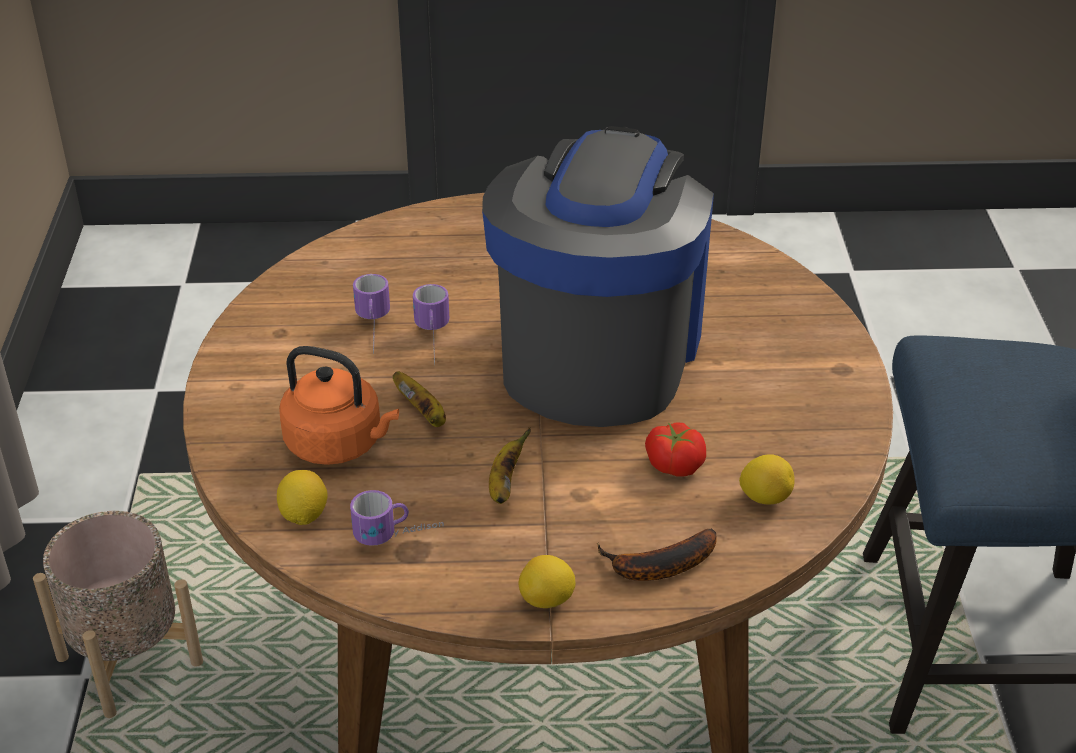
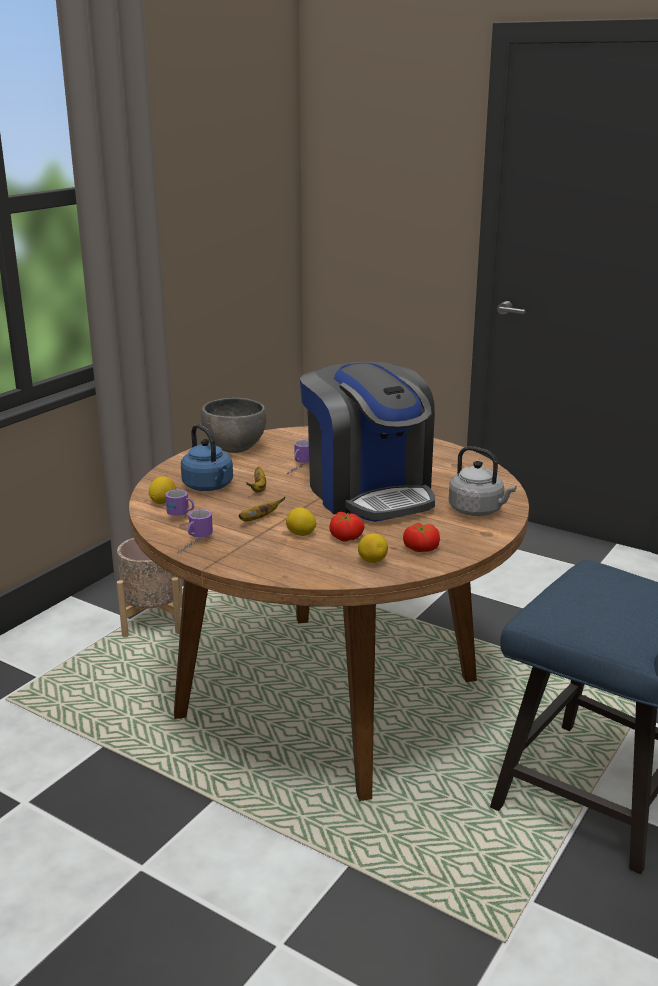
camera: 35 degrees right, 15 degrees down
orange kettle [279,346,399,465] -> blue kettle [181,424,233,491]
mug [353,274,390,354] -> mug moved to [177,509,213,554]
coffee machine [482,126,714,427] -> coffee machine turned 105 degrees clockwise [300,362,435,522]
lemon [519,555,576,608] -> lemon moved to [286,507,316,536]
banana [597,528,717,581] -> none
none -> grey bowl [201,398,267,453]
none -> tomato [403,523,440,552]
none -> grey kettle [449,446,517,516]

